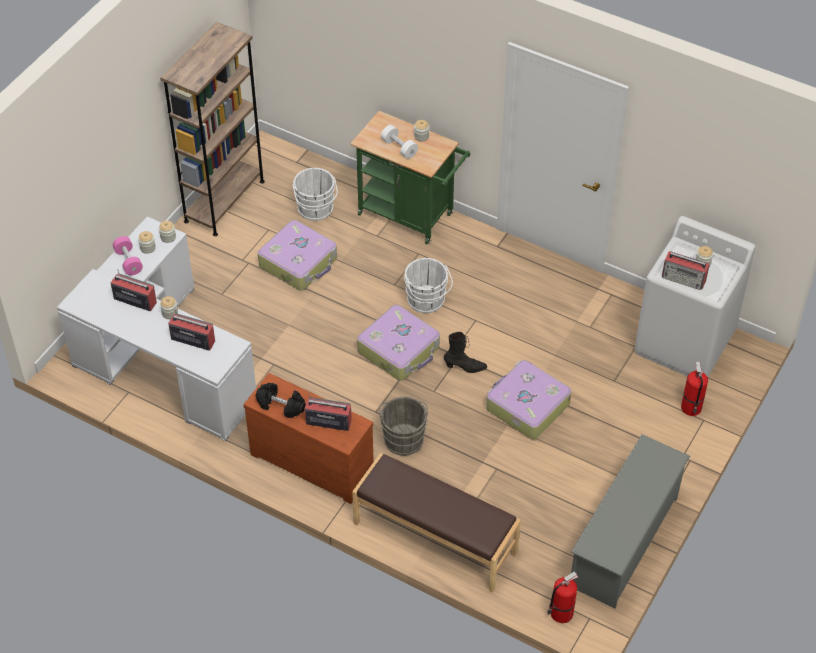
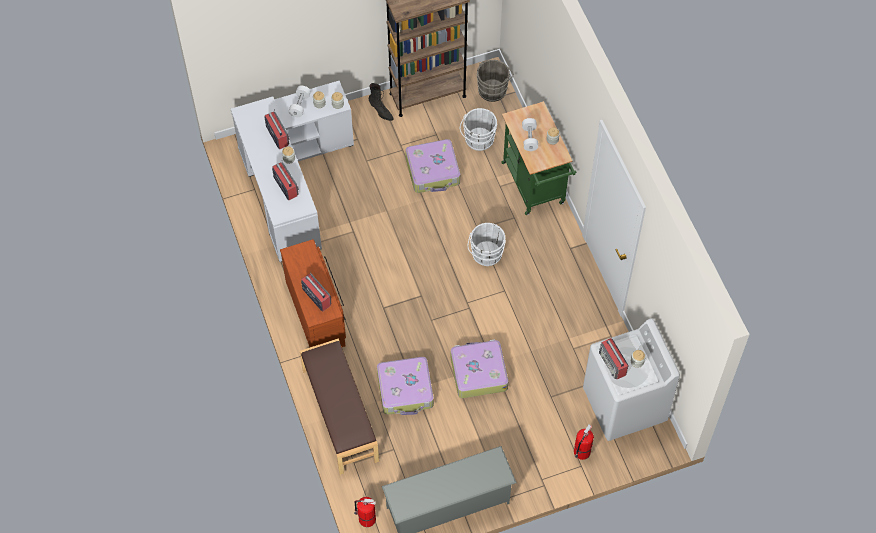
camera: 40 degrees right, 10 degrees up
pink dumbbell [113,236,143,275] -> white dumbbell [289,85,311,117]
black dumbbell [256,383,306,418] -> none
suitcase [357,305,440,381] -> suitcase moved to [377,357,434,415]
grey bucket [379,397,428,456] -> grey bucket moved to [477,59,514,102]
black boot [444,332,487,373] -> black boot moved to [369,83,394,121]

